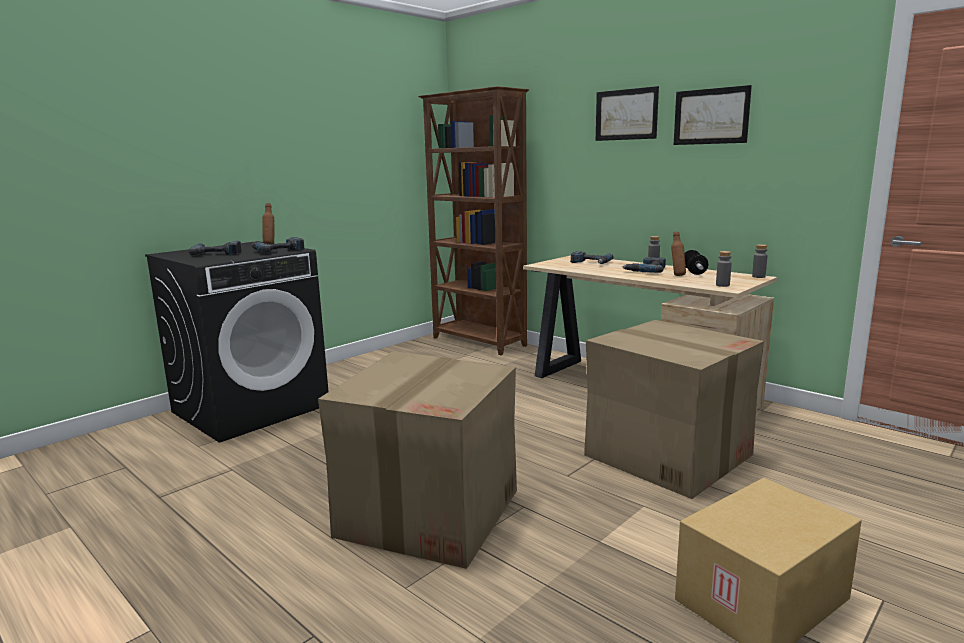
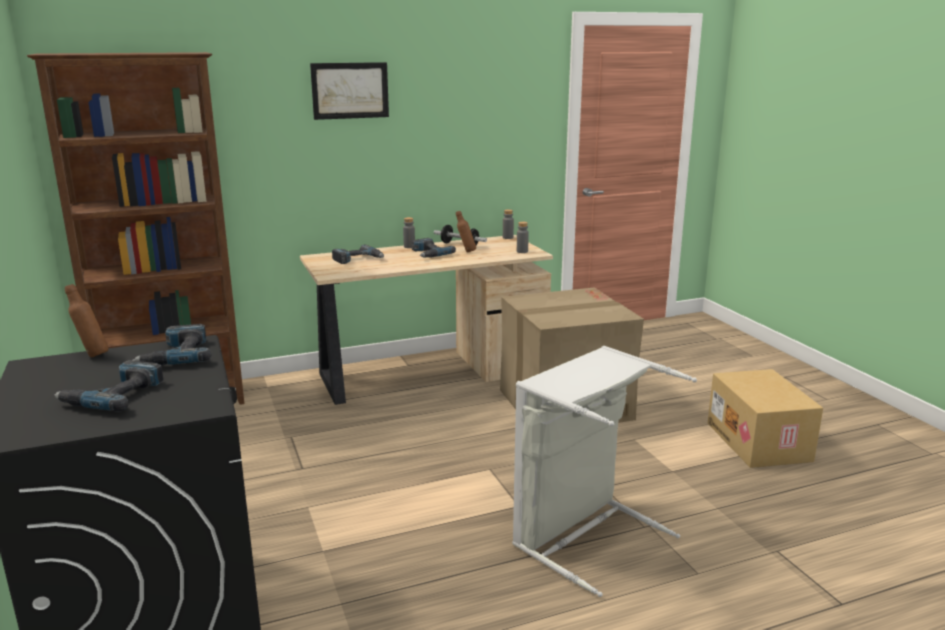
camera: 65 degrees left, 5 degrees up
cardboard box [318,351,517,569] -> grey laundry basket [512,345,697,597]
picture [674,85,752,145] -> none

